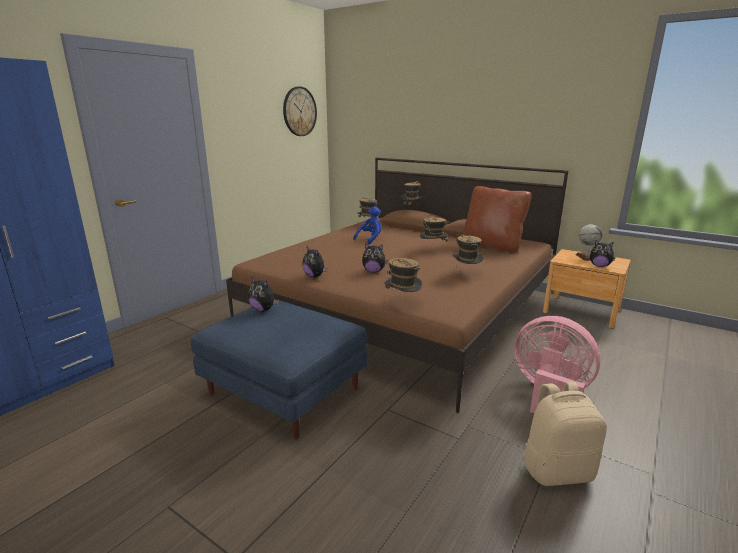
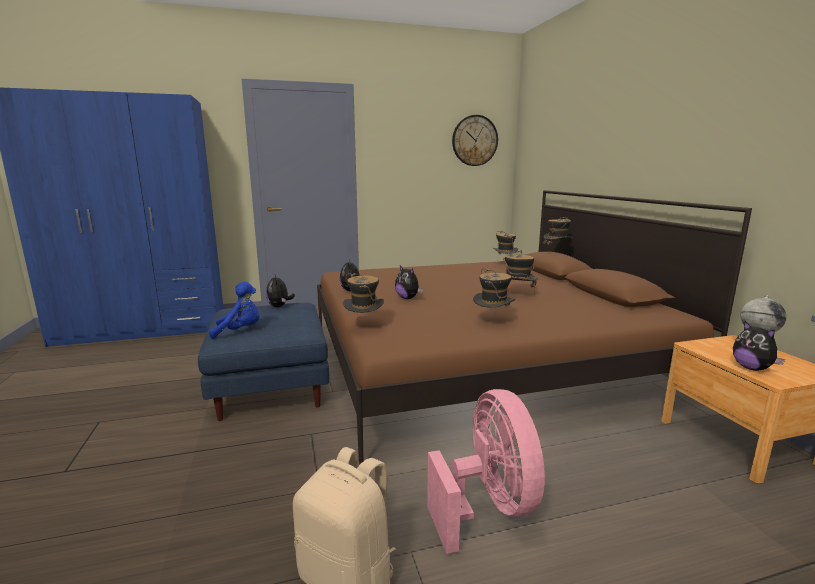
camera: 40 degrees right, 5 degrees down
blue plush toy [353,206,382,244] -> blue plush toy moved to [209,281,259,339]
brown pillow [463,186,532,253] -> none

